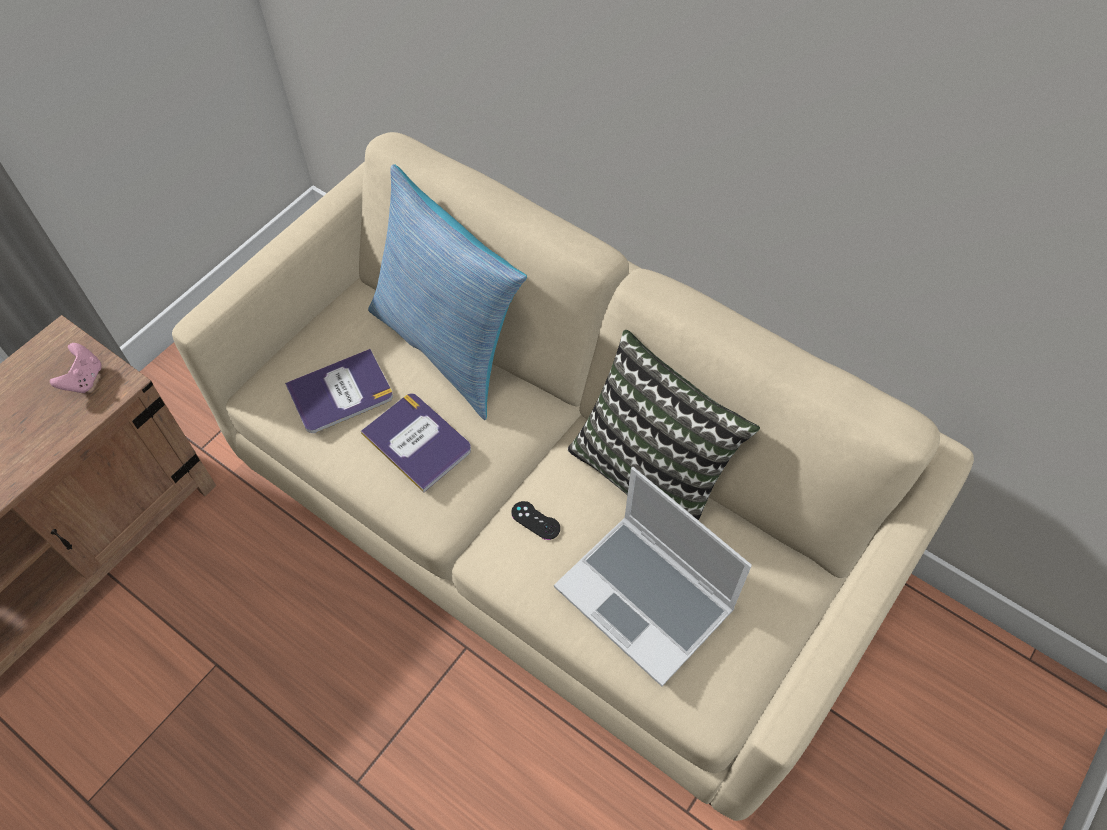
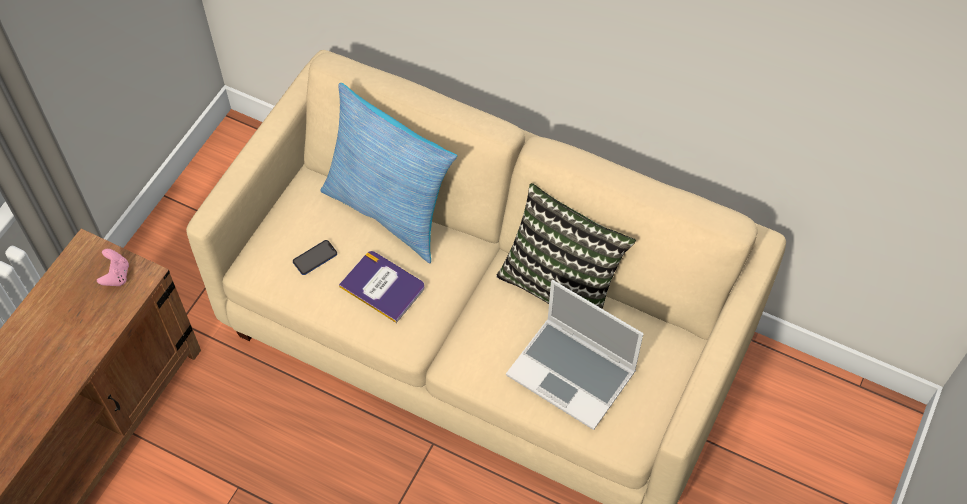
camera: 10 degrees left, 0 degrees up
book [285,349,393,433] -> phone [293,240,337,275]
black game controller [511,501,560,540] -> none

